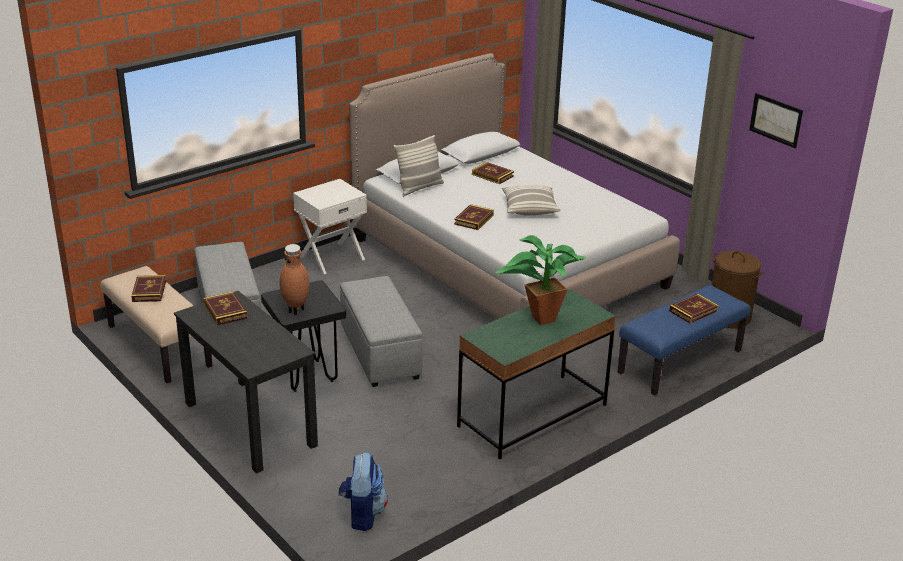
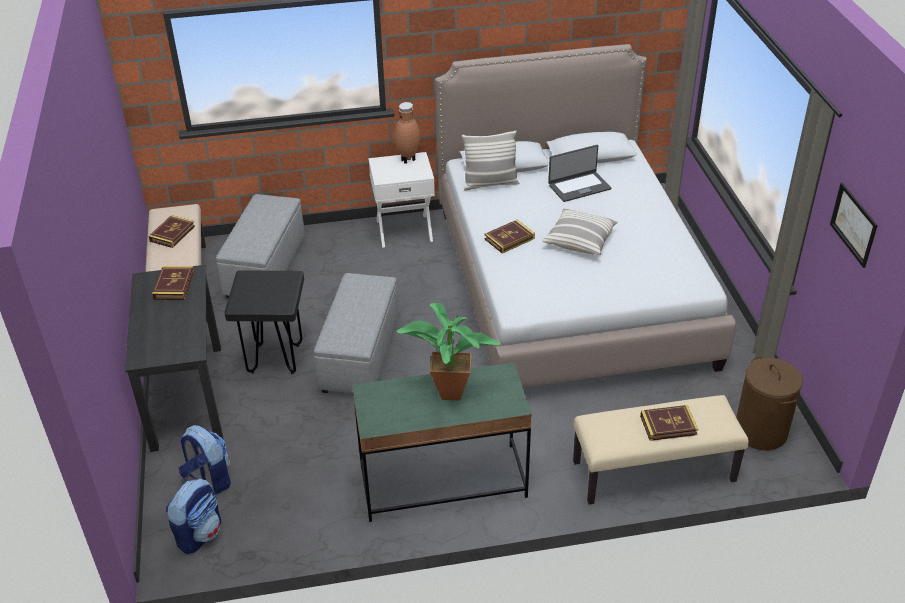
camera: 30 degrees right, 10 degrees up
brown vase [280,244,309,315] -> brown vase moved to [394,102,420,164]
book [472,162,514,184] -> laptop [548,145,611,202]
blue bench [618,285,751,396] -> beige bench [573,395,749,504]
none -> backpack [179,425,231,494]

